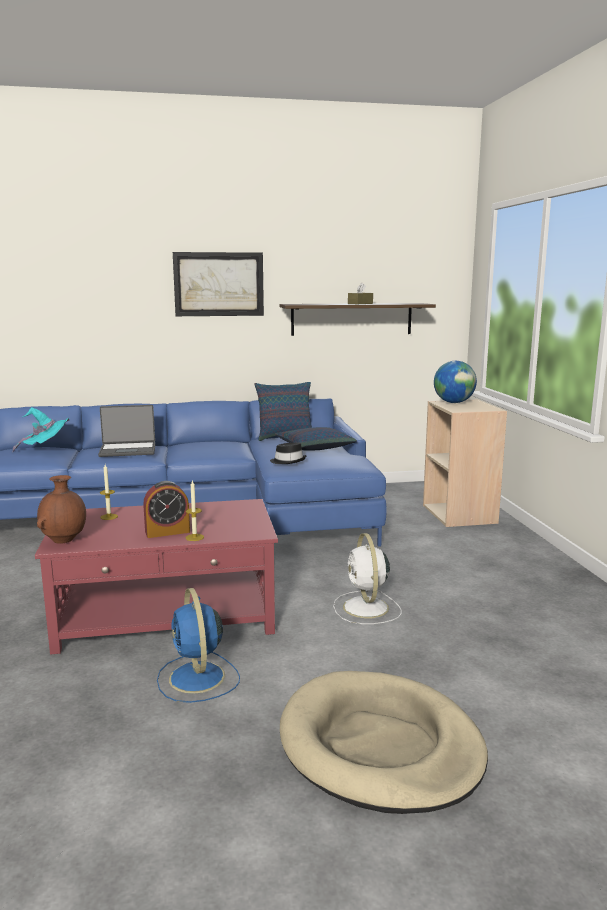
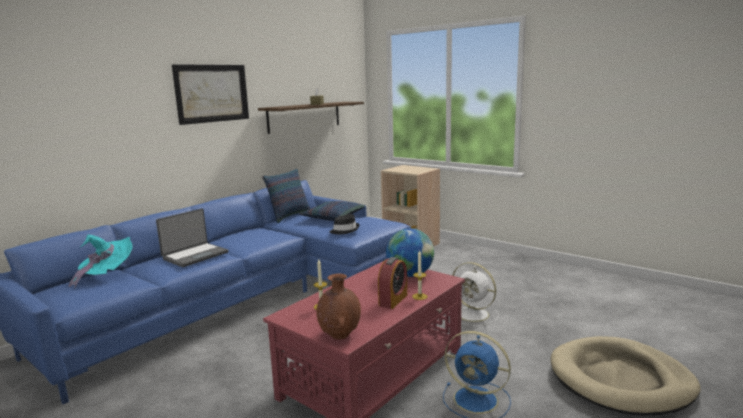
camera: 40 degrees left, 0 degrees up
globe [434,361,477,403] -> globe moved to [386,228,434,277]

